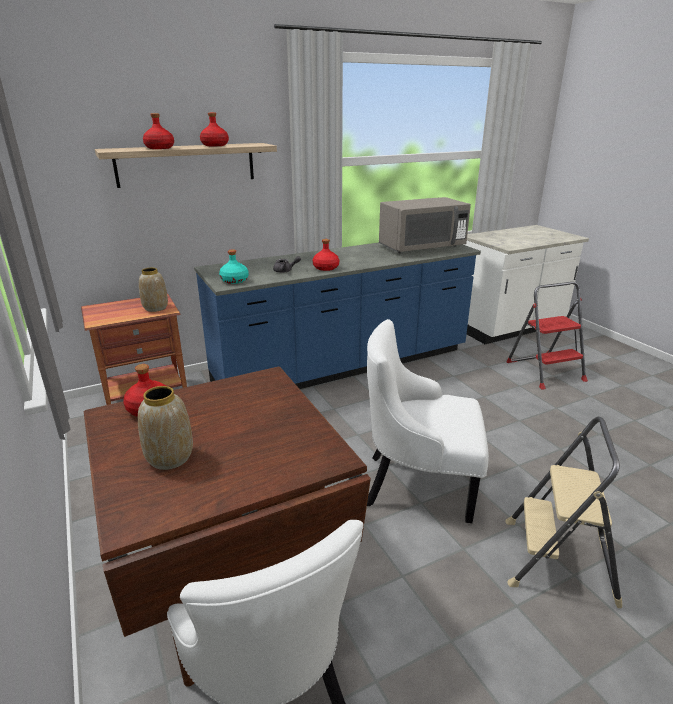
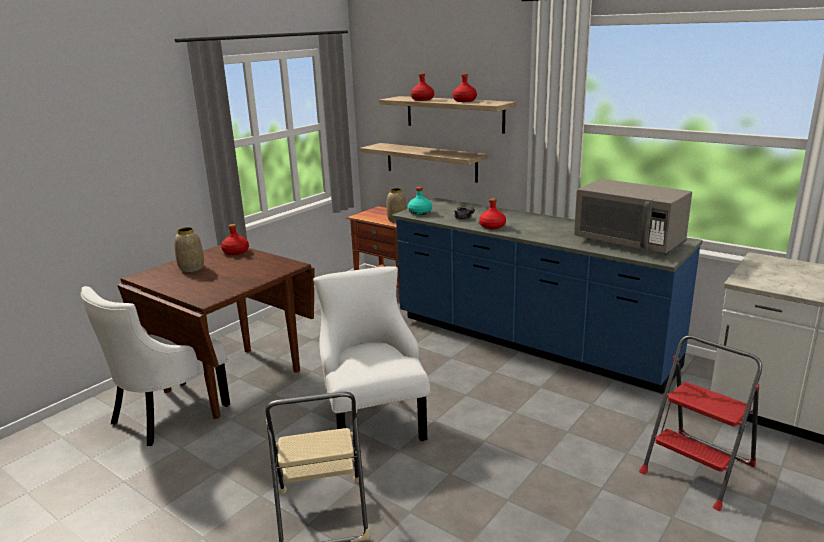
camera: 65 degrees right, 5 degrees down
none -> shelf [360,143,488,183]

